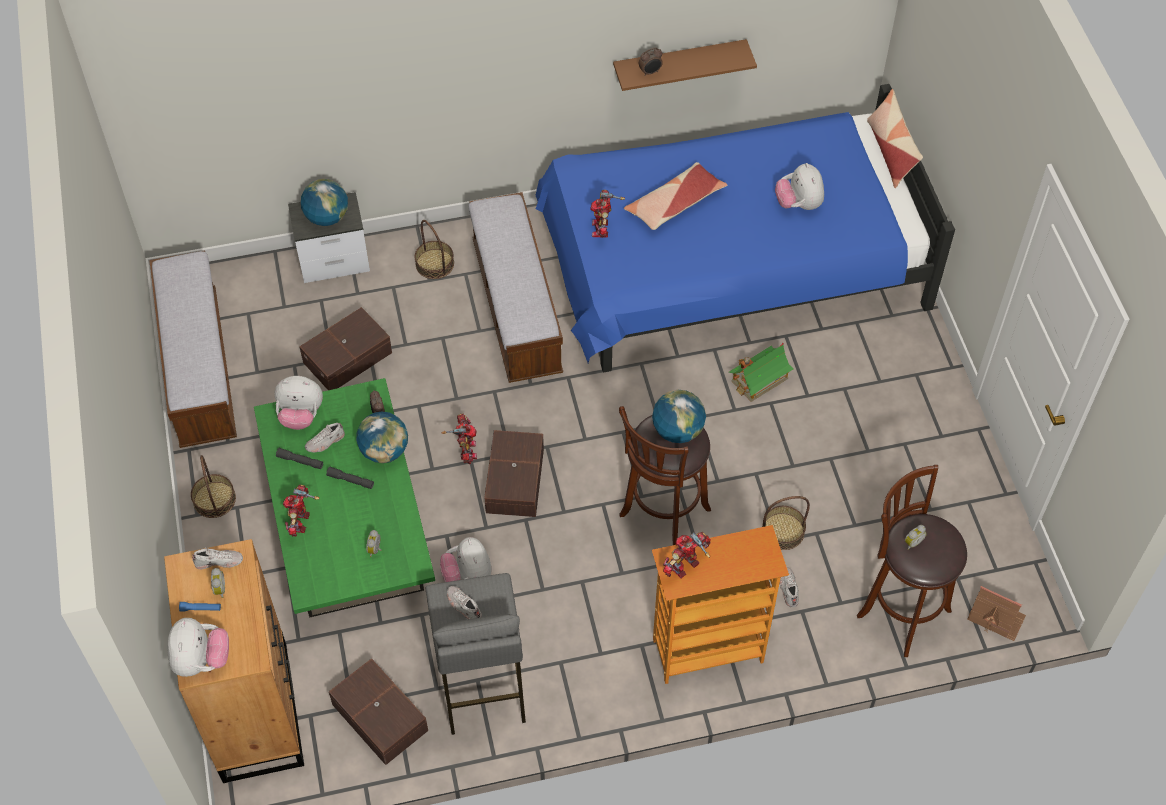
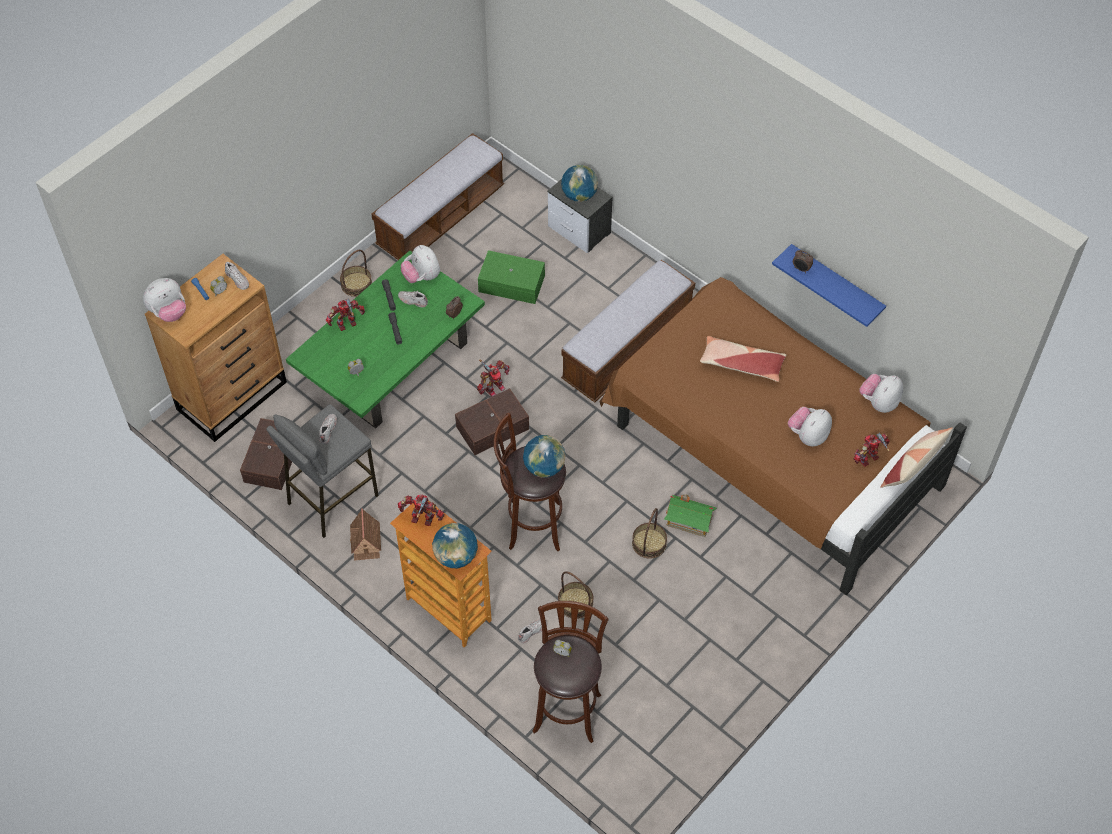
camera: 55 degrees right, 0 degrees up
brown storage box [299,307,392,390] -> green storage box [478,250,545,304]
globe [356,412,408,463] -> globe moved to [432,523,478,568]
basket [415,220,454,279] -> basket moved to [632,508,667,559]
plush toy [440,537,491,582] -> plush toy moved to [859,374,903,413]
blue bed [536,84,955,373] -> brown bed [599,277,967,595]
toy robot [590,190,625,238] -> toy robot moved to [854,432,890,467]
brown shelf [613,39,757,91] -> blue shelf [772,244,886,327]
toy house [967,586,1026,641] -> toy house moved to [350,508,381,561]

